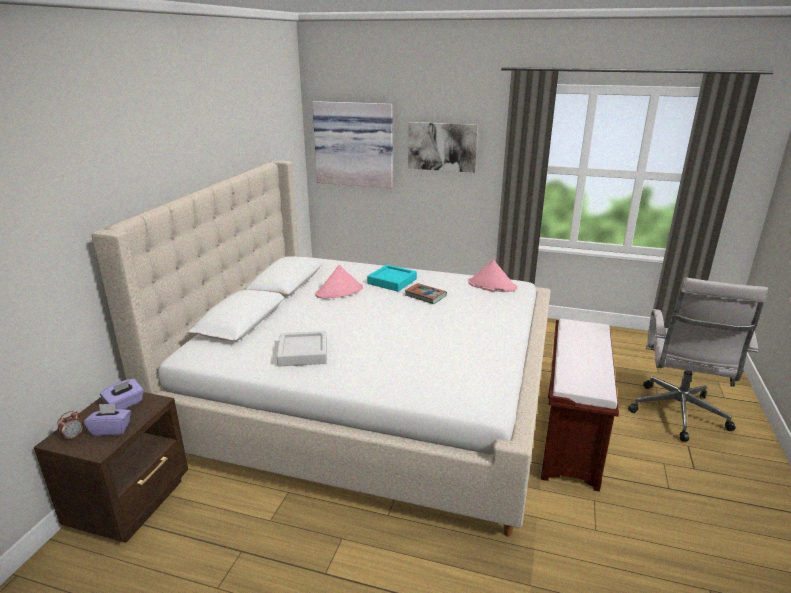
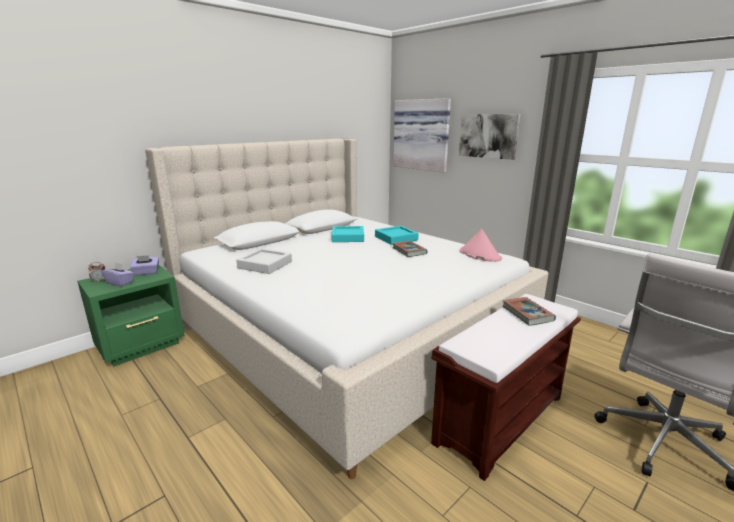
camera: 30 degrees right, 5 degrees down
brown nightstand [34,392,188,543] -> green nightstand [77,265,185,366]
pink hat [316,265,363,299] -> turquoise tray [331,226,364,242]
none -> book [502,297,556,326]

